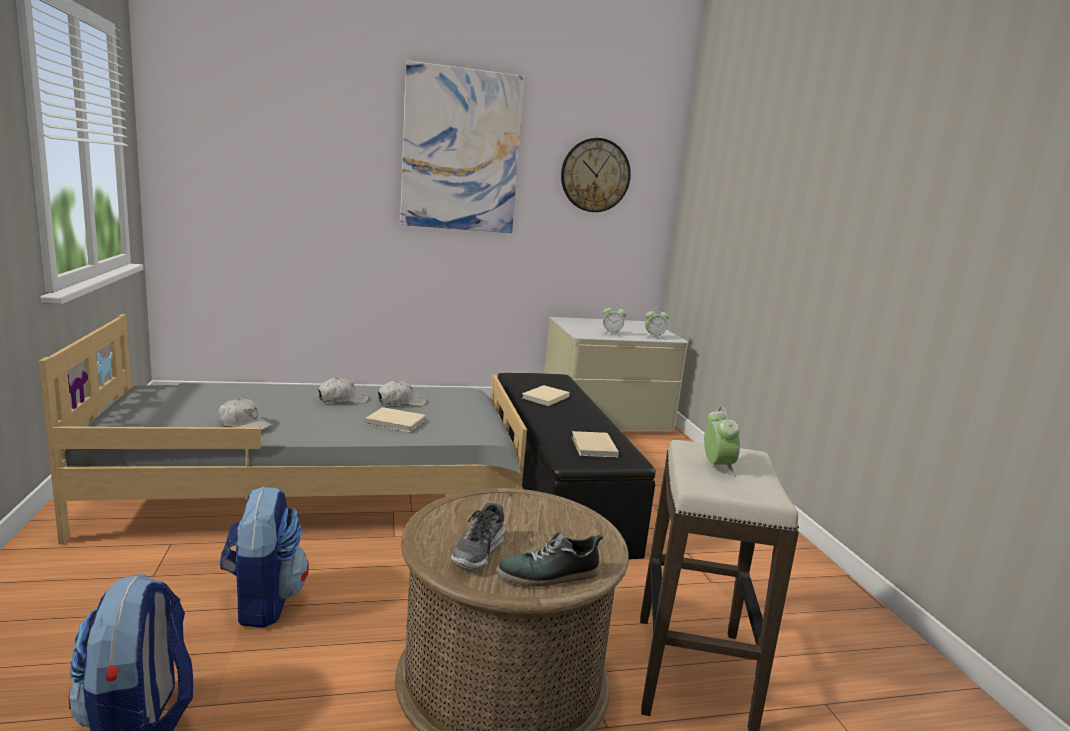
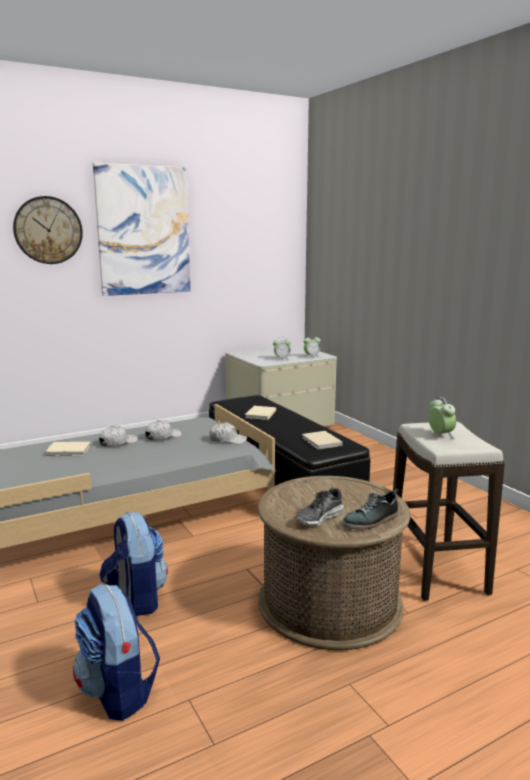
camera: 15 degrees left, 0 degrees up
white cap [217,398,273,431] -> white cap moved to [210,422,247,444]
beige book [365,407,426,432] -> beige book moved to [45,442,91,457]
shoe [451,503,505,569] -> shoe turned 45 degrees clockwise [296,487,344,527]
wall clock [561,138,631,212] -> wall clock moved to [13,196,83,264]

